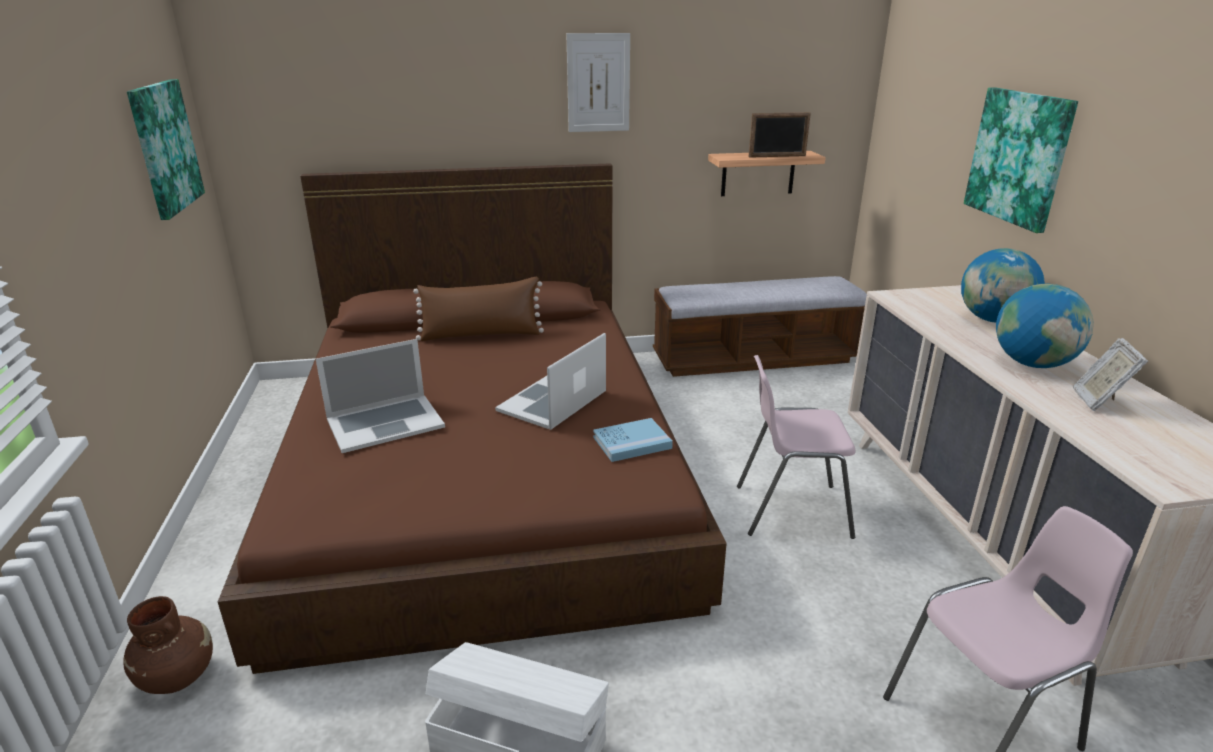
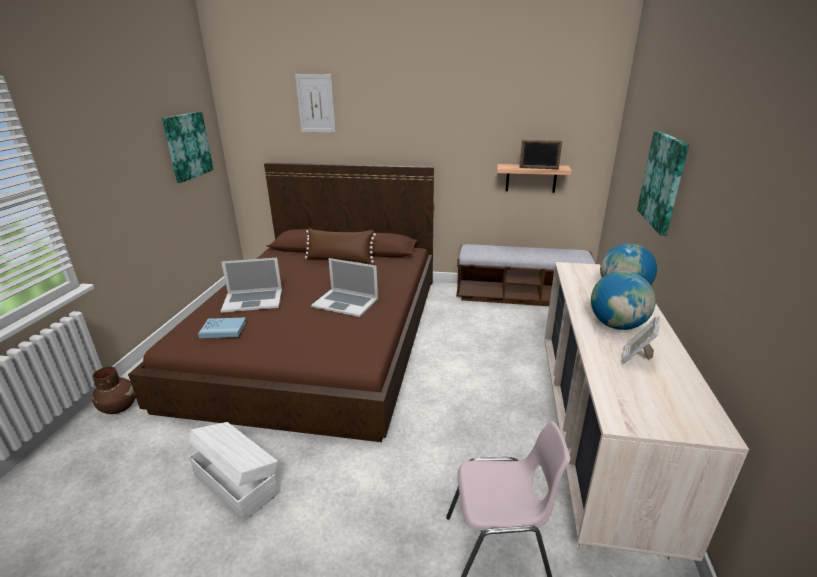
camera: 20 degrees right, 0 degrees up
laptop [495,333,606,430] -> laptop turned 120 degrees counterclockwise [311,258,378,317]
picture [567,33,630,132] -> picture moved to [295,74,336,132]
blue book [593,418,673,462] -> blue book moved to [198,318,246,338]
pink chair [737,355,856,539] -> none

